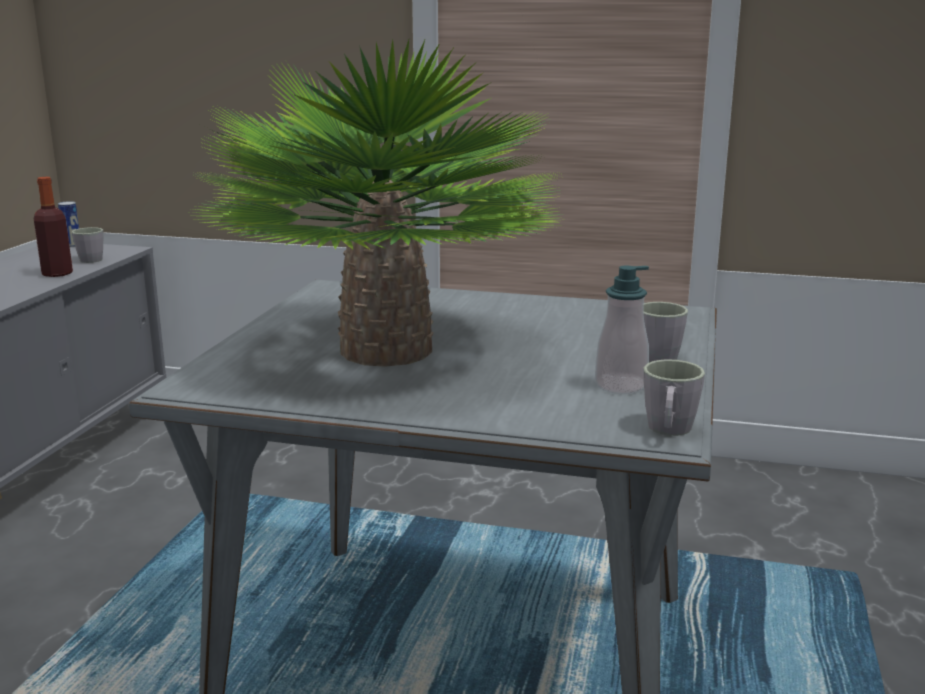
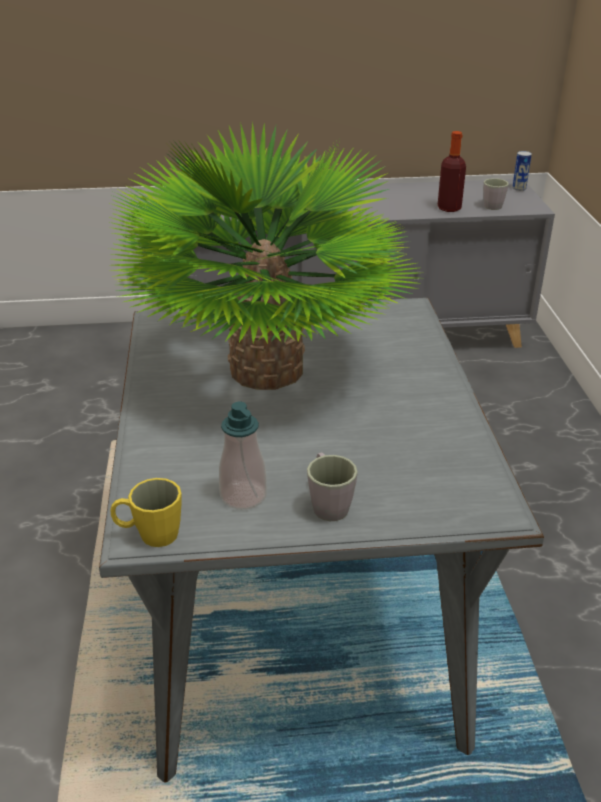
camera: 70 degrees right, 15 degrees up
grey mug [643,359,705,436] -> yellow mug [110,478,182,547]

